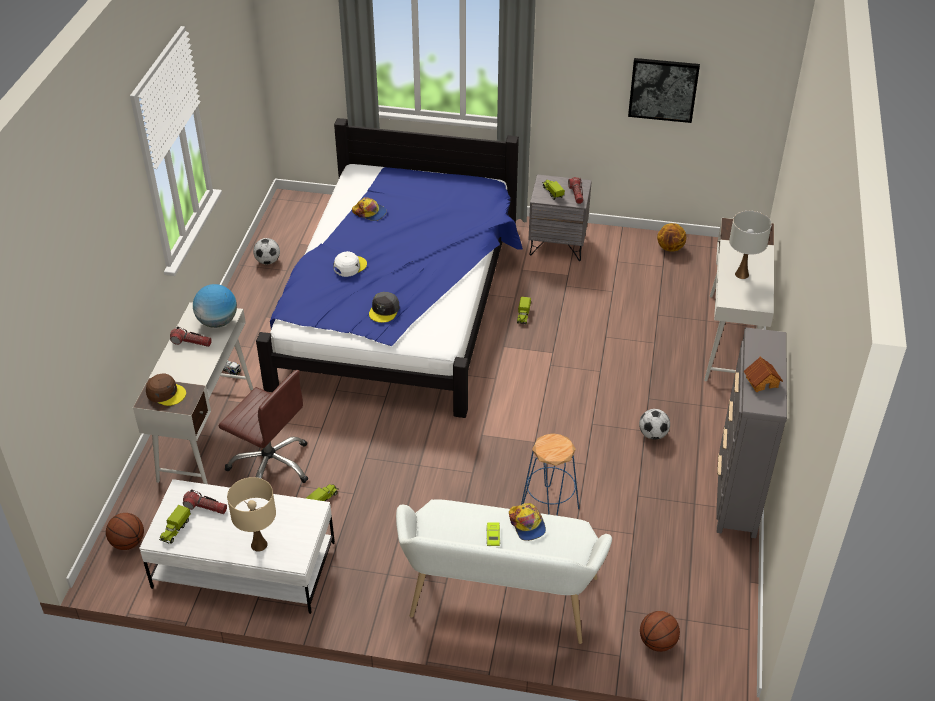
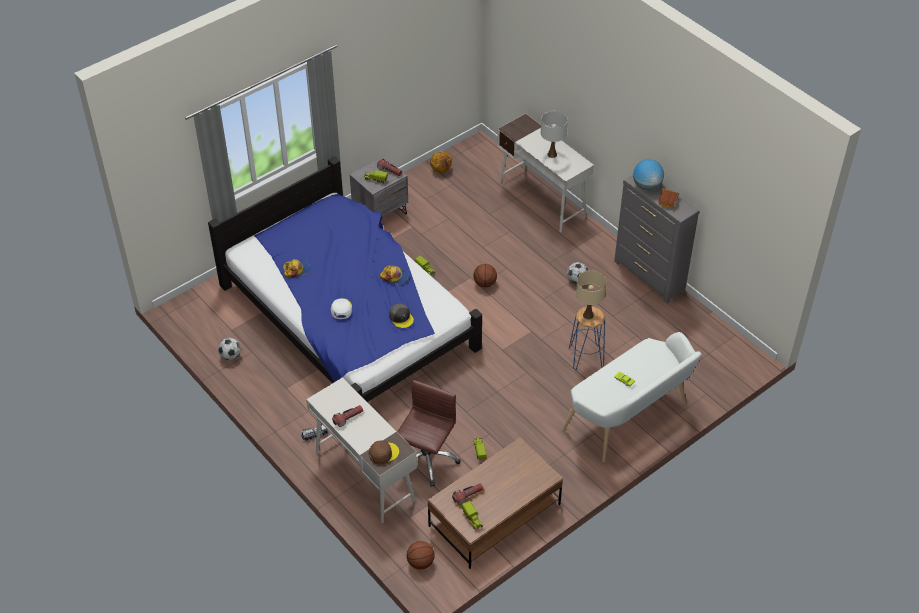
camera: 50 degrees left, 5 degrees up
white coffee table [139,479,335,614] -> brown coffee table [428,438,563,569]
globe [193,284,237,328] -> globe moved to [633,159,664,190]
brown office chair [218,370,308,483] -> brown office chair turned 45 degrees counterclockwise [397,380,461,487]
beige table lamp [227,477,276,552] -> beige table lamp moved to [576,270,606,319]
cap [509,503,546,541] -> cap moved to [380,265,409,285]
picture [628,58,700,123] -> none
basketball [640,611,680,652] -> basketball moved to [474,264,497,287]

